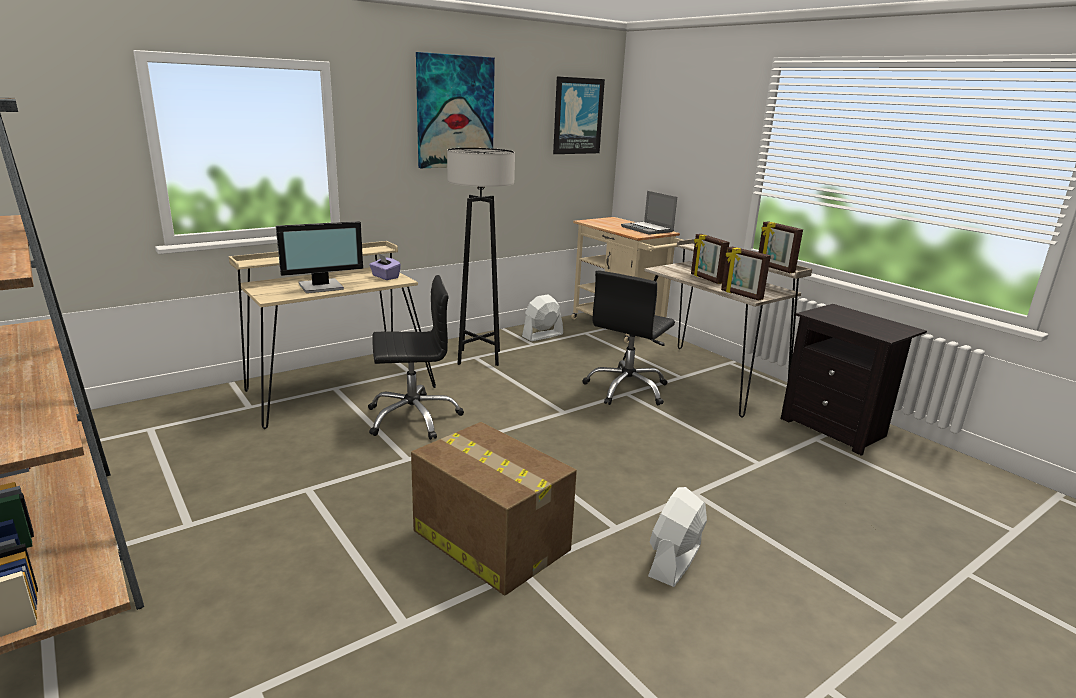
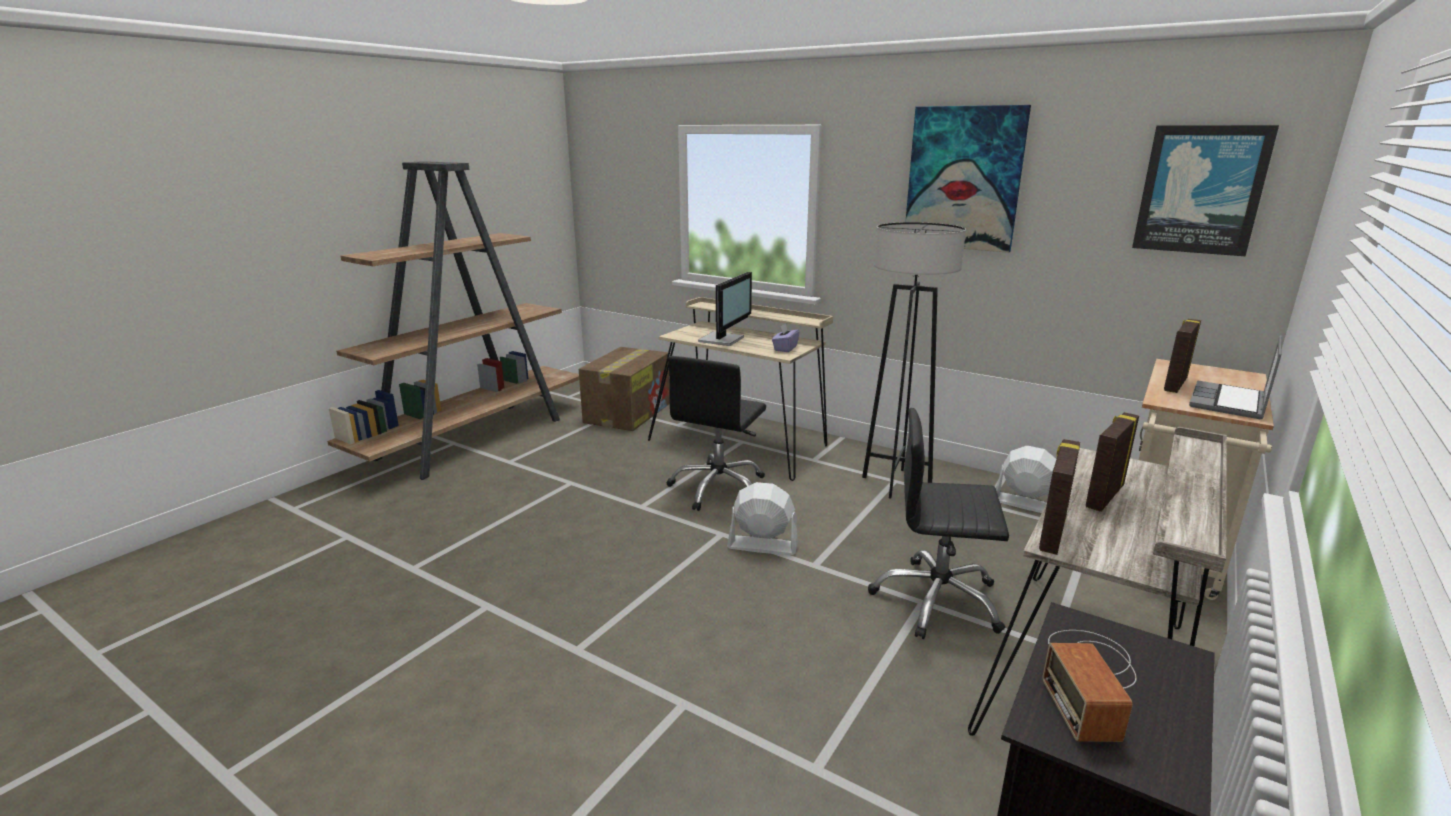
camera: 70 degrees right, 0 degrees up
monitor [276,221,363,293] -> monitor turned 105 degrees counterclockwise [698,272,752,346]
black office chair [368,275,464,440] -> black office chair turned 60 degrees clockwise [667,356,766,511]
cardboard box [411,422,577,596] -> cardboard box moved to [579,347,670,431]
white fan [648,487,707,587] -> white fan moved to [727,482,798,555]
picture frame [759,221,803,273] -> picture frame moved to [1164,319,1201,393]
none -> radio [1042,630,1137,742]

